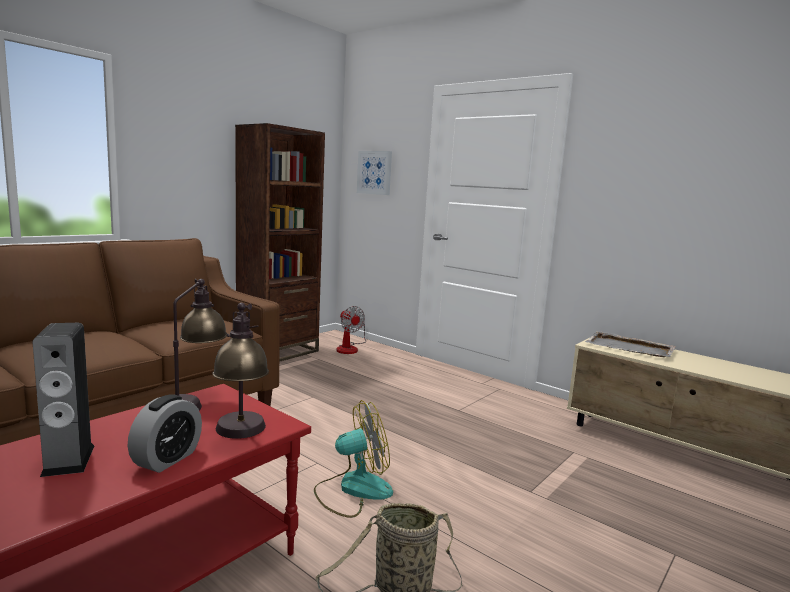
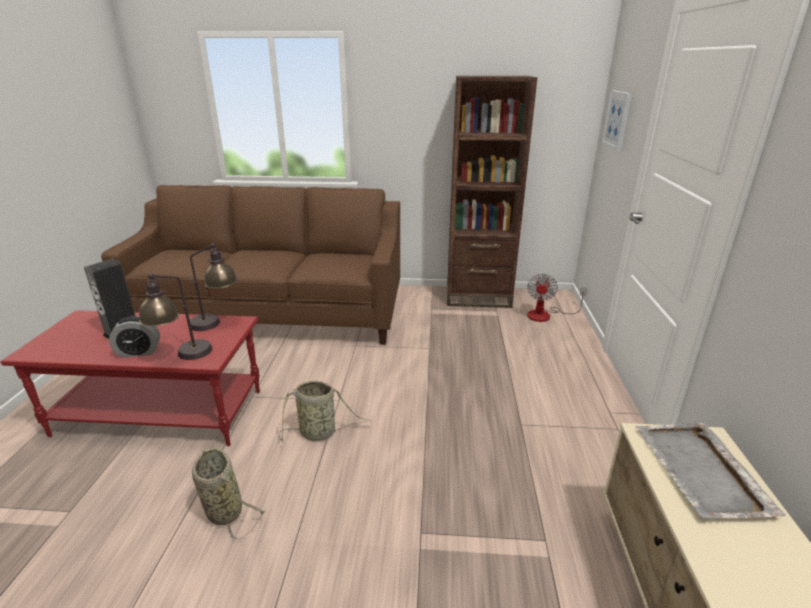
camera: 55 degrees right, 15 degrees up
fan [314,400,393,518] -> basket [279,381,372,443]

